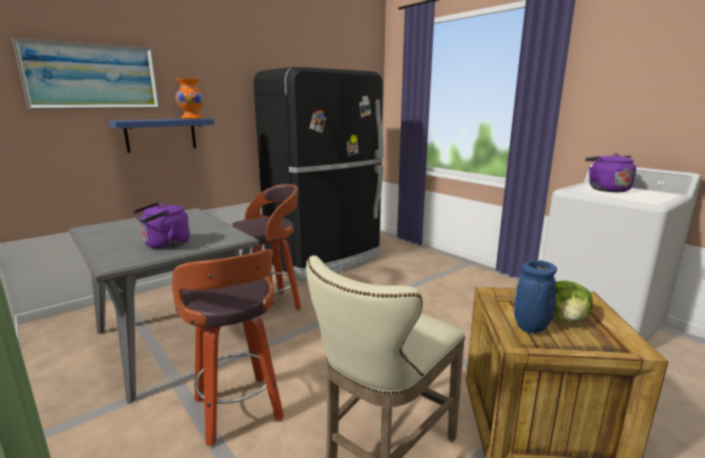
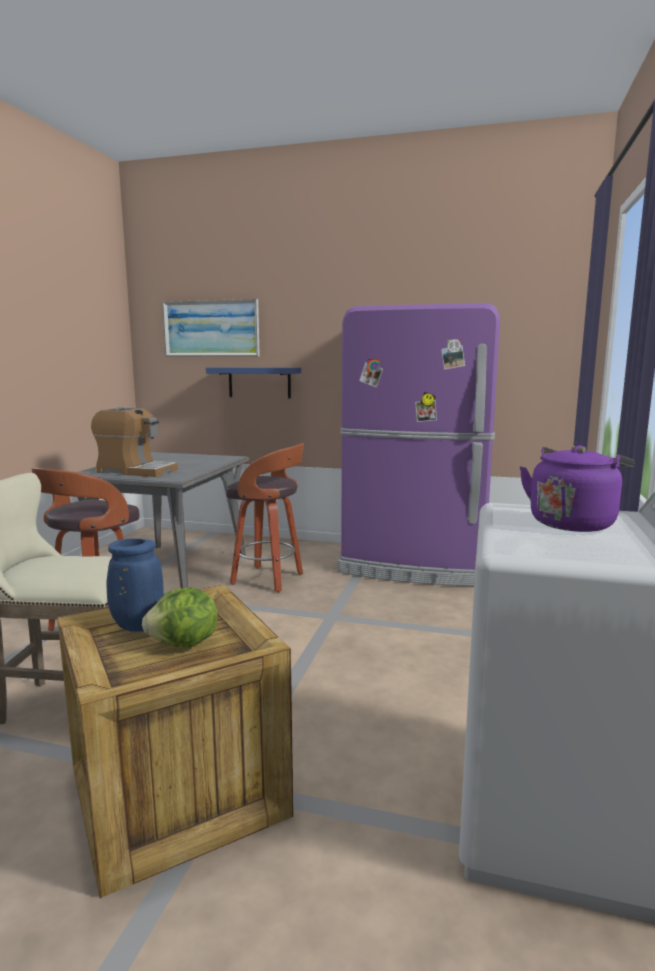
camera: 55 degrees right, 5 degrees down
purple kettle [133,202,190,249] -> coffee machine [91,407,178,477]
orange vase [175,78,204,119] -> none
black fridge [254,67,384,281] -> purple fridge [338,303,500,586]

